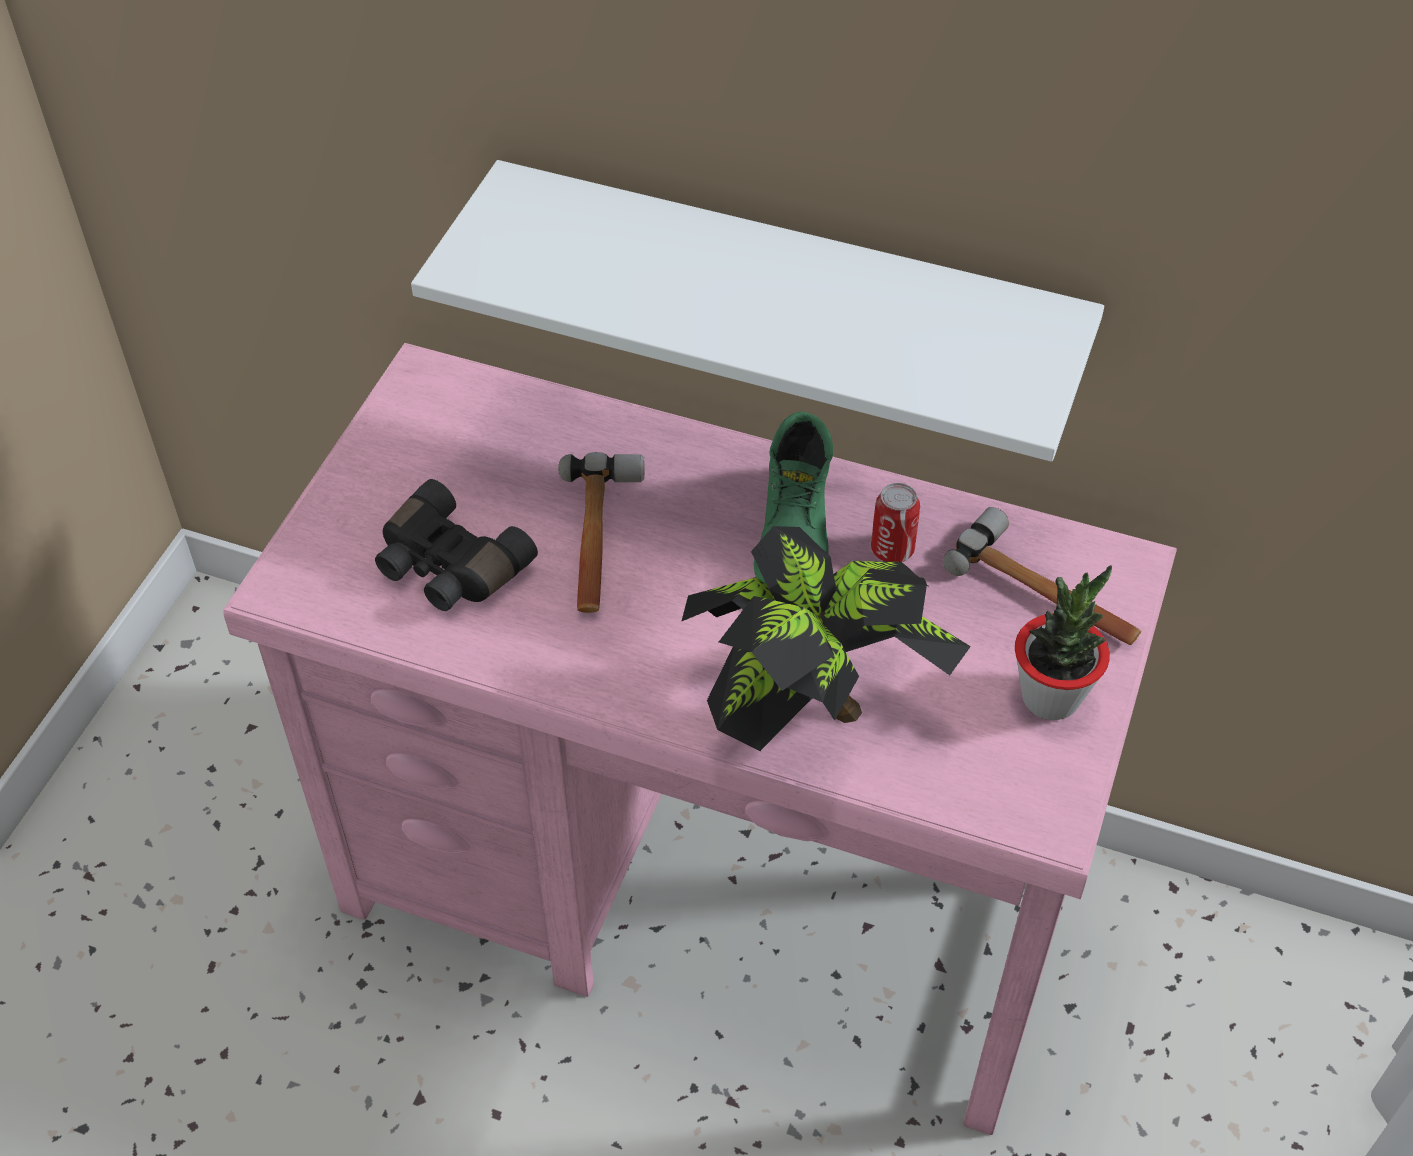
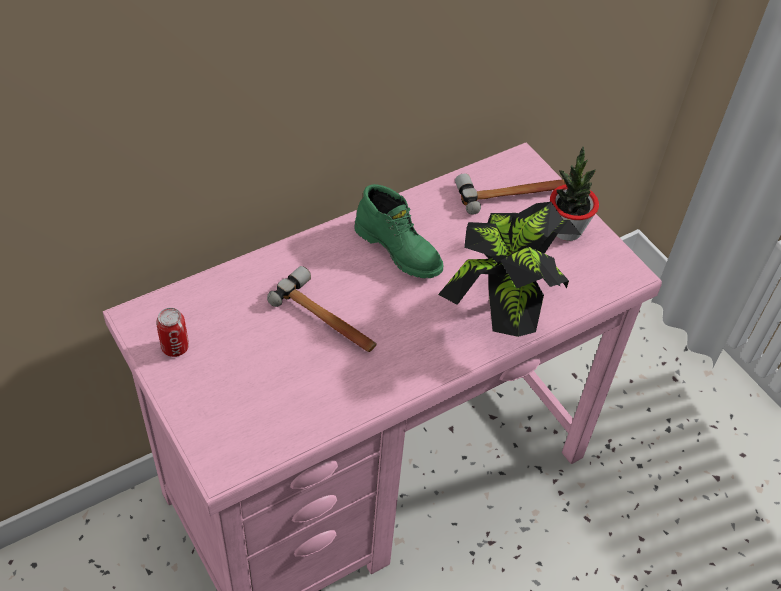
camera: 55 degrees left, 0 degrees up
black binoculars [375,479,538,611] -> none
white shelf [411,160,1104,462] -> none
can [871,483,920,562] -> can moved to [156,308,189,357]

